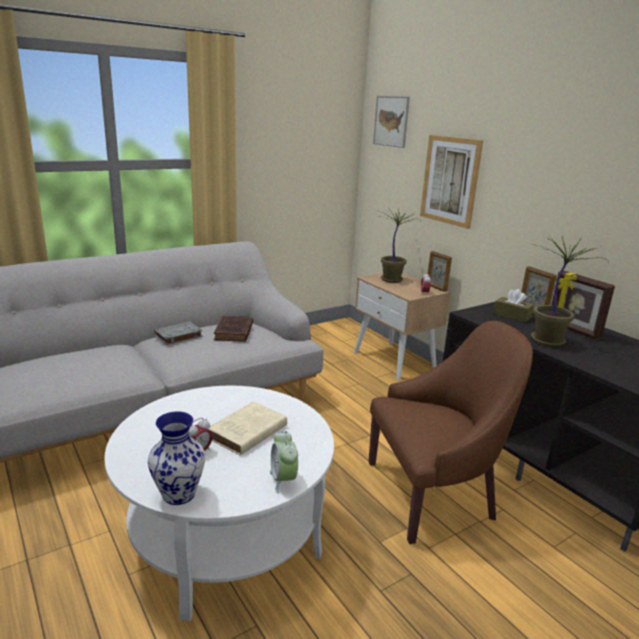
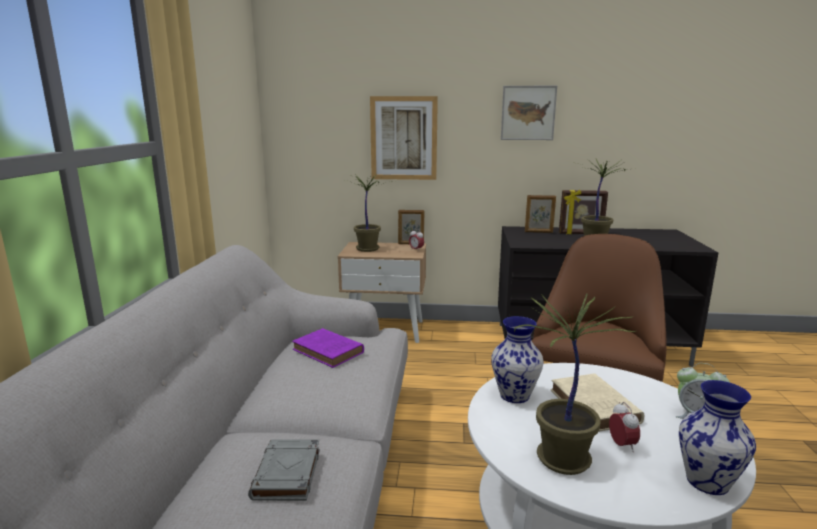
camera: 50 degrees left, 5 degrees down
grey book [154,322,203,345] -> grey book moved to [248,439,320,501]
brown book [214,316,253,342] -> purple book [292,328,364,368]
picture [373,96,410,148] -> picture moved to [501,86,557,140]
brown tissue box [493,289,534,322] -> none
none -> vase [491,316,544,403]
none -> potted plant [514,294,636,475]

